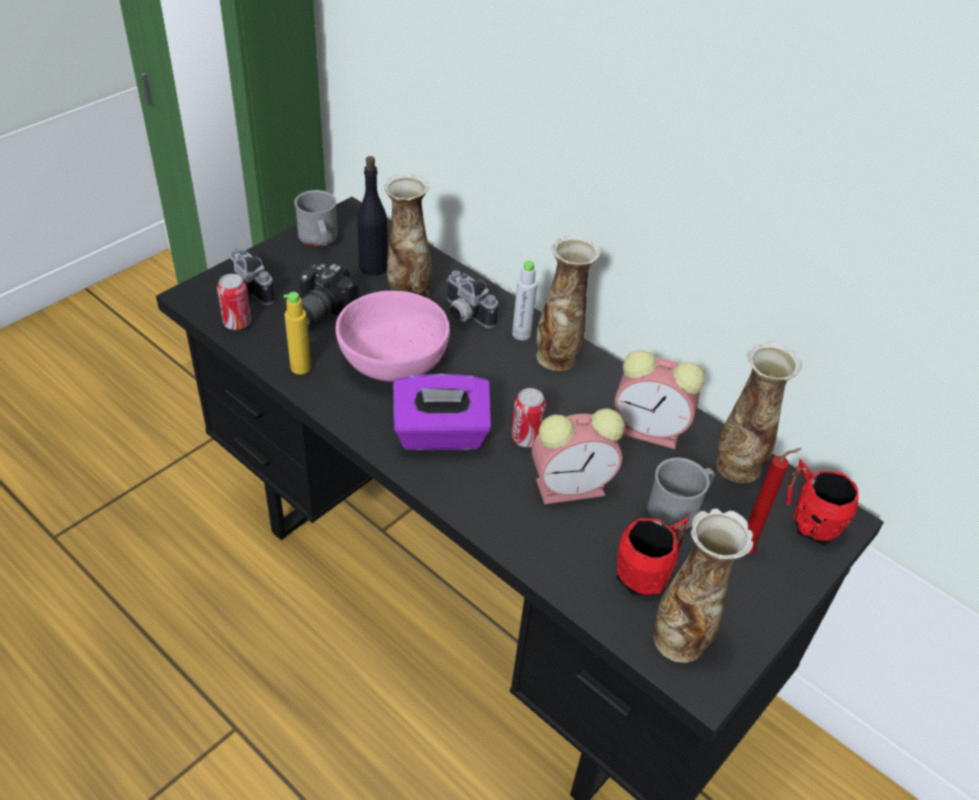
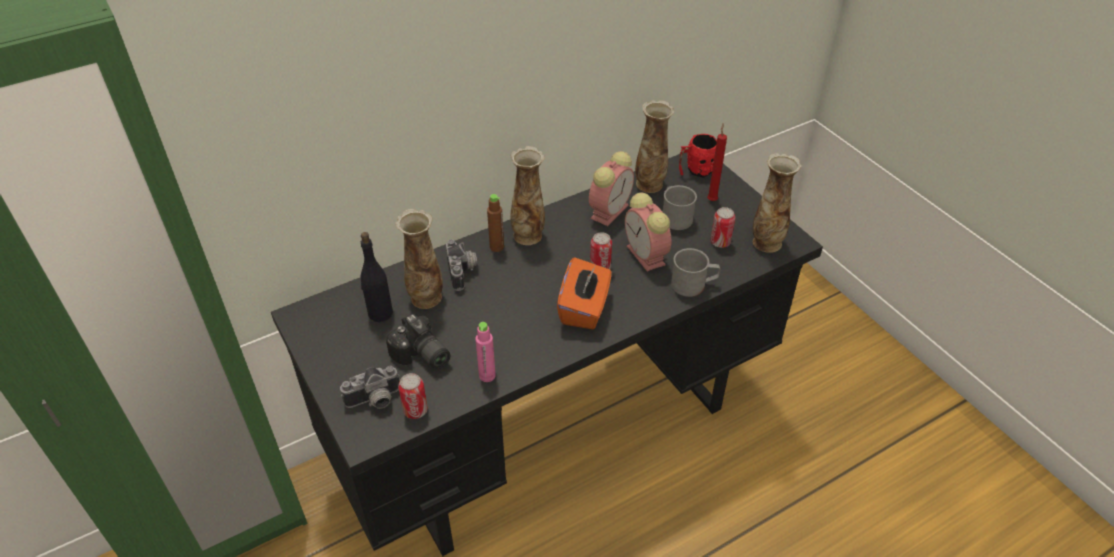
camera: 70 degrees left, 0 degrees up
yellow bottle [284,292,311,374] -> pink bottle [475,322,496,382]
grey mug [294,190,338,247] -> grey mug moved to [671,248,720,297]
pink bowl [335,291,450,382] -> none
purple tissue box [393,374,491,450] -> orange tissue box [557,257,611,329]
camera [446,271,498,328] -> camera turned 75 degrees counterclockwise [446,239,477,291]
grey bottle [512,261,537,340] -> brown bottle [487,194,504,252]
alarm clock [532,408,625,504] -> alarm clock turned 150 degrees clockwise [625,193,672,272]
red mug [616,518,689,595] -> can [710,207,735,248]

